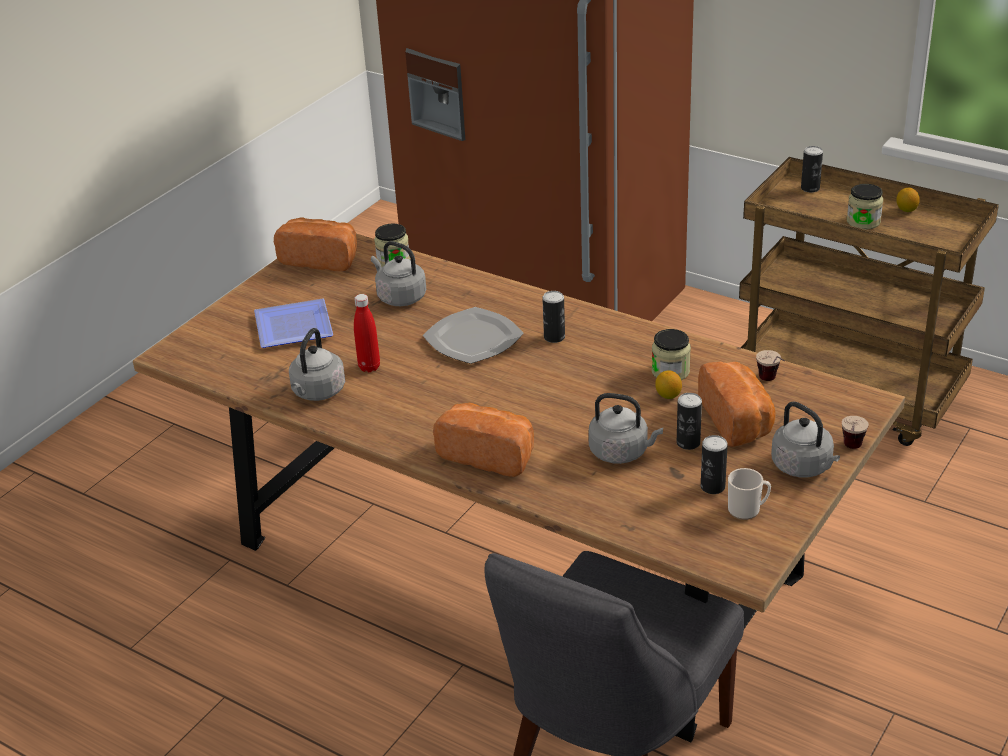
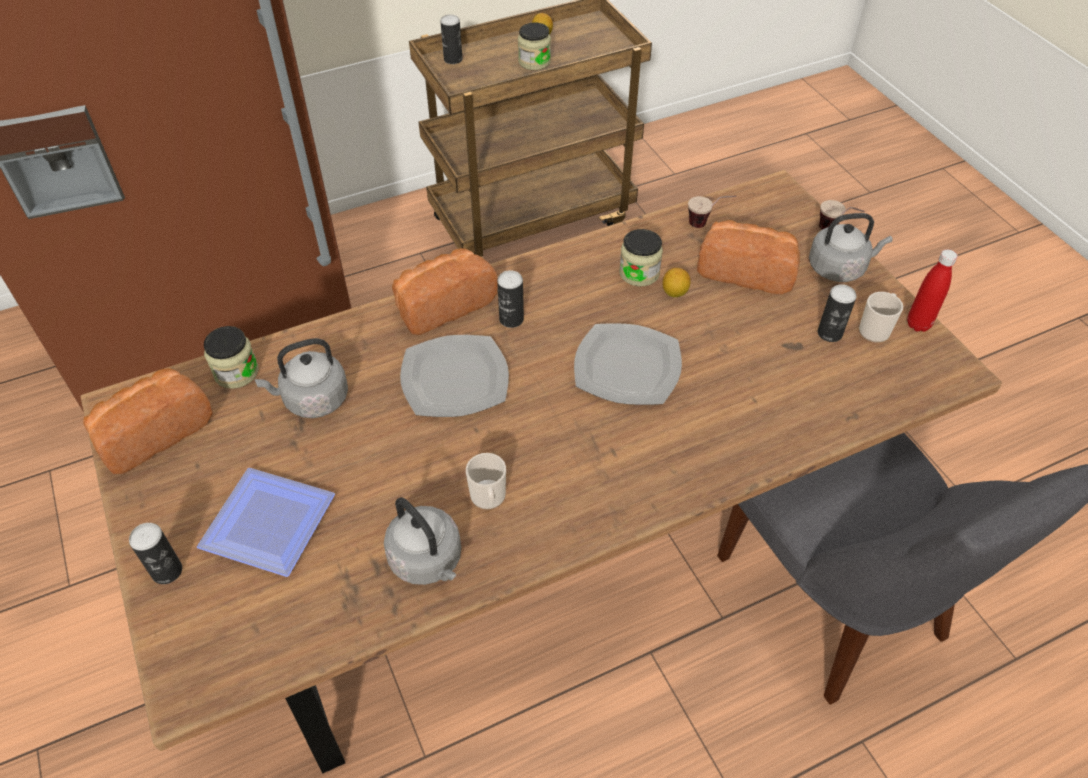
camera: 60 degrees left, 15 degrees up
red bottle [354,294,380,372] -> red bottle moved to [907,249,958,332]
bread [433,403,534,477] -> bread moved to [392,248,498,335]
grey kettle [588,393,663,464] -> none
can [677,393,702,450] -> can moved to [129,523,182,584]
none -> mug [466,453,506,510]
none -> plate [574,323,682,405]

